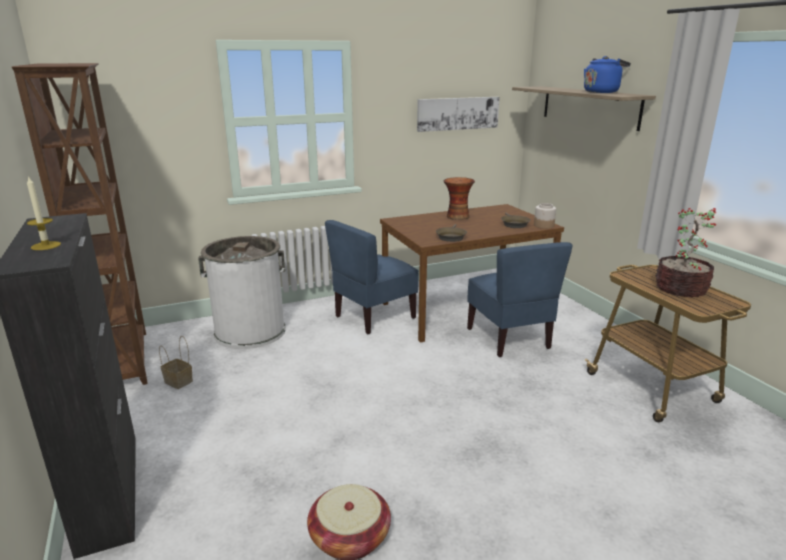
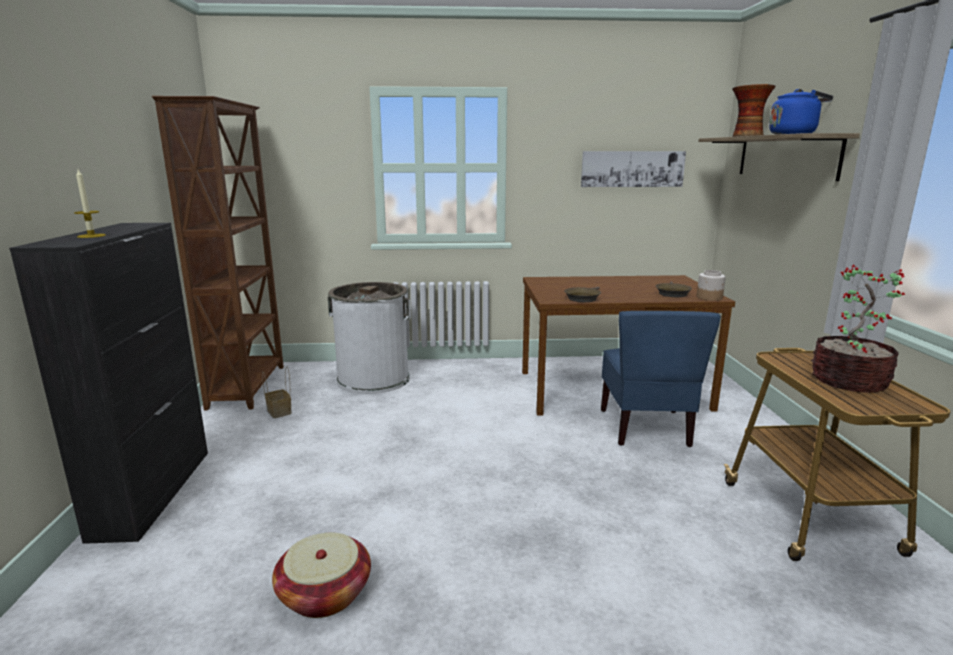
camera: 20 degrees right, 5 degrees down
blue chair [325,220,419,334] -> none
vase [444,177,475,220] -> vase moved to [732,84,776,137]

